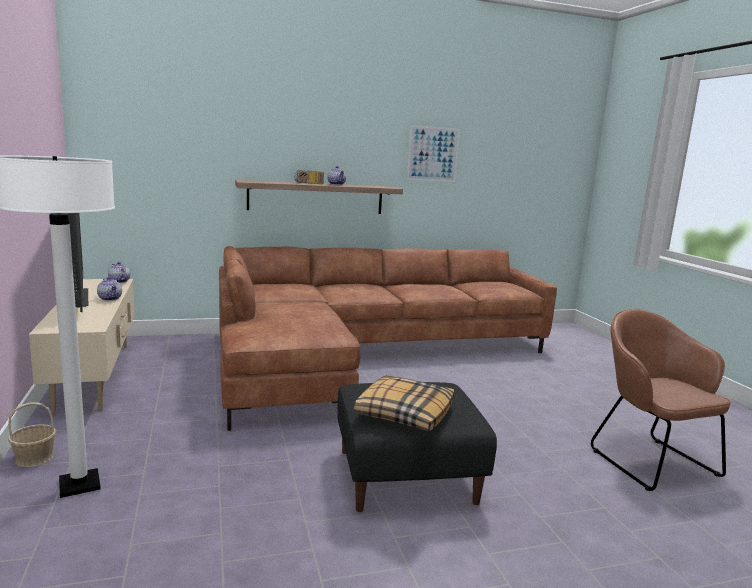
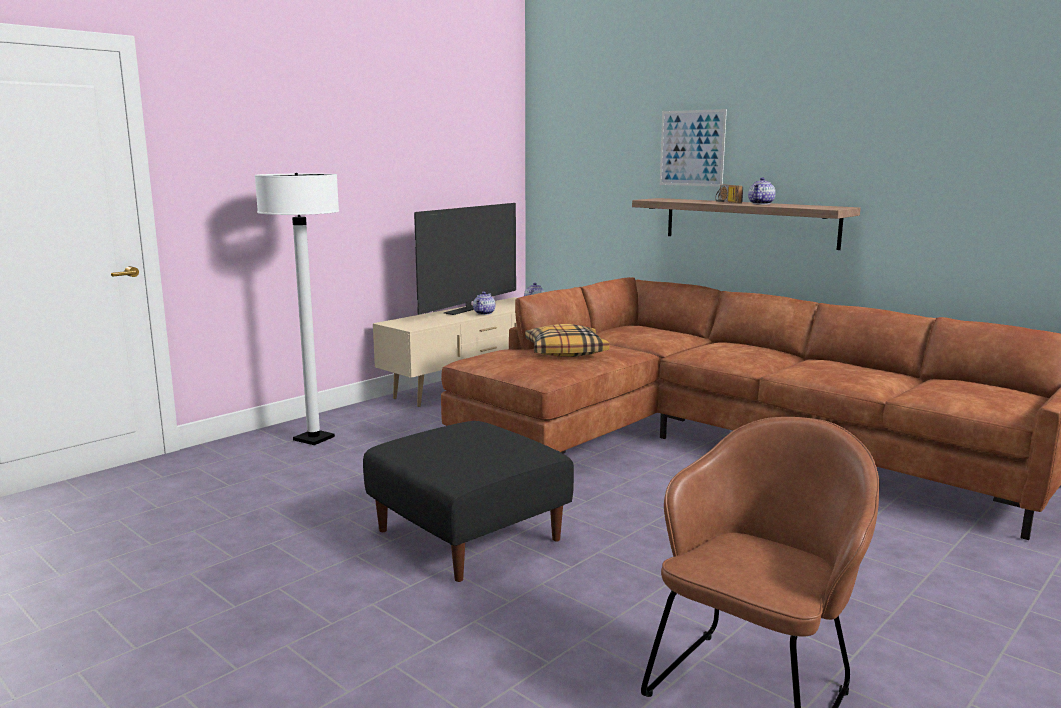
camera: 60 degrees right, 0 degrees up
basket [8,402,56,467] -> none
pillow [354,375,454,431] -> pillow moved to [525,324,609,357]
picture [407,125,460,182] -> picture moved to [660,109,727,187]

